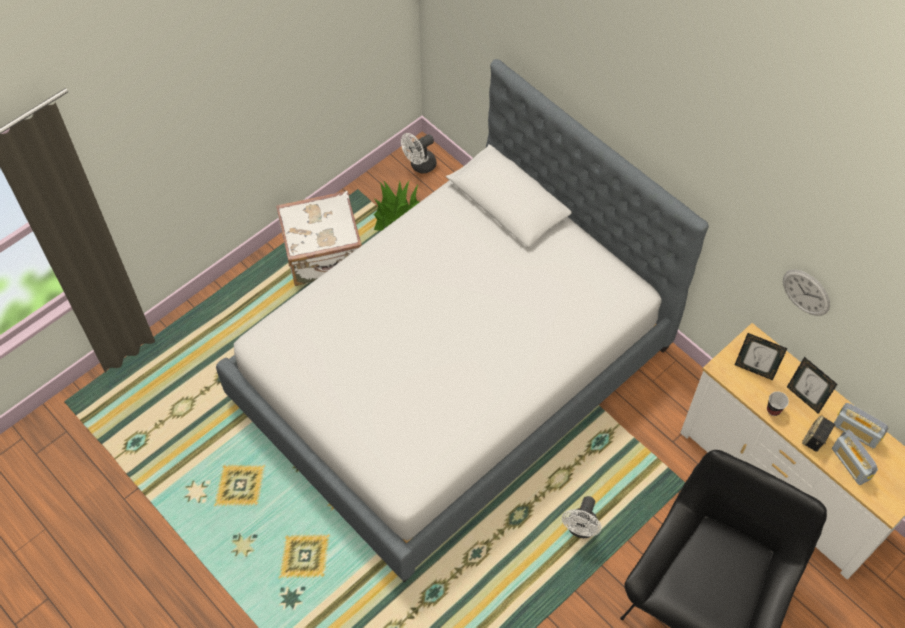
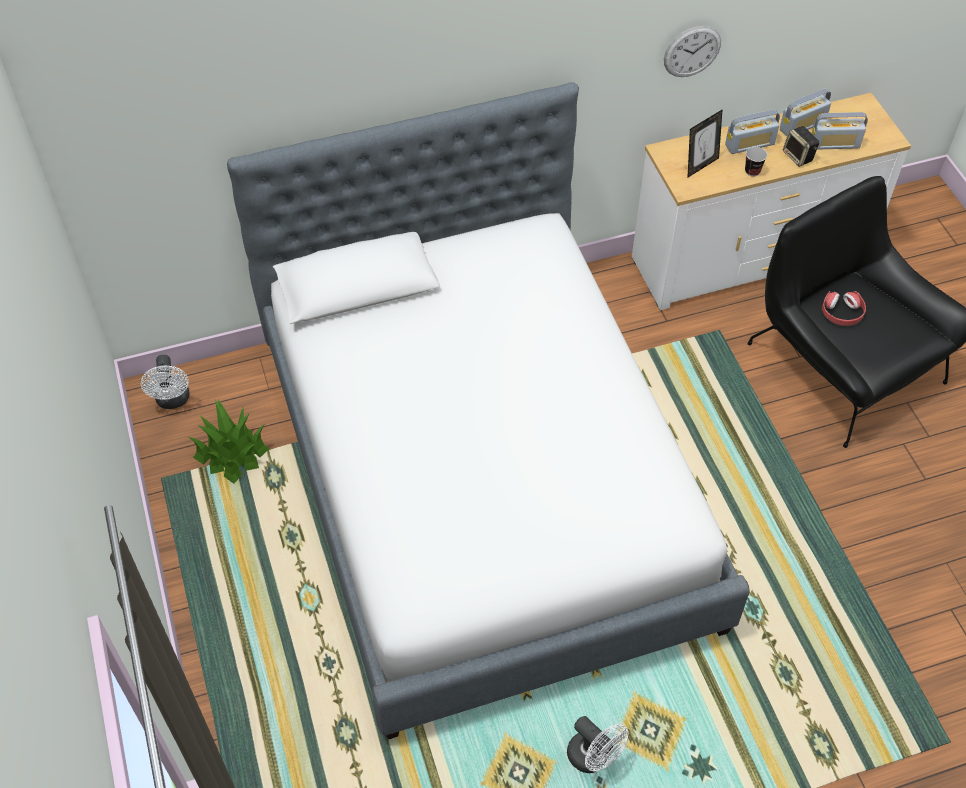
camera: 65 degrees left, 5 degrees down
white suitcase [276,191,362,286] -> none
white fan [562,496,602,538] -> white fan moved to [567,716,628,773]
picture frame [787,357,837,414] -> radio [725,110,780,154]
none -> red headphones [822,291,866,326]

